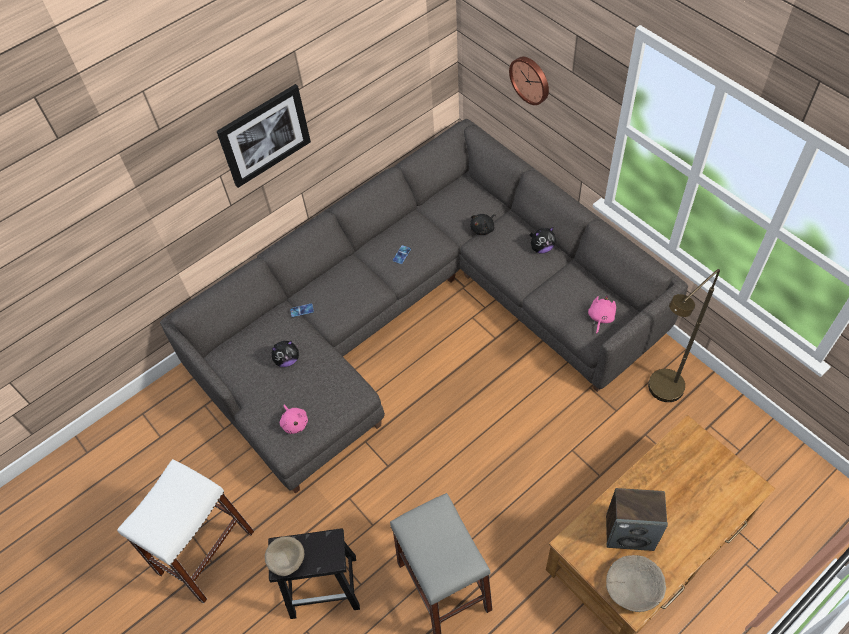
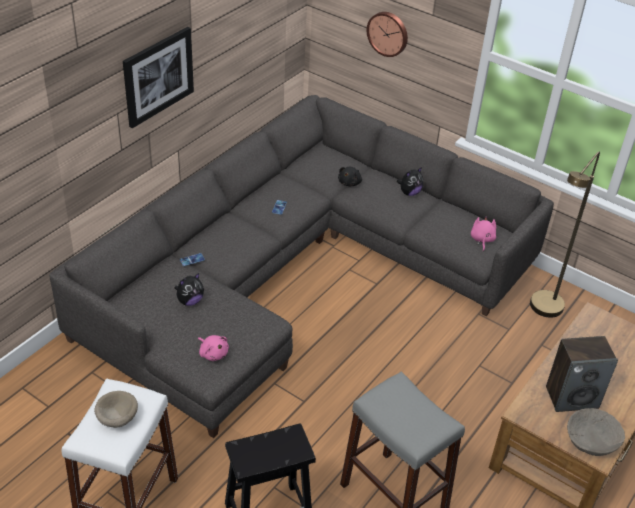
camera: 20 degrees left, 15 degrees down
beige bowl [265,536,304,576] -> beige bowl moved to [94,391,138,428]

